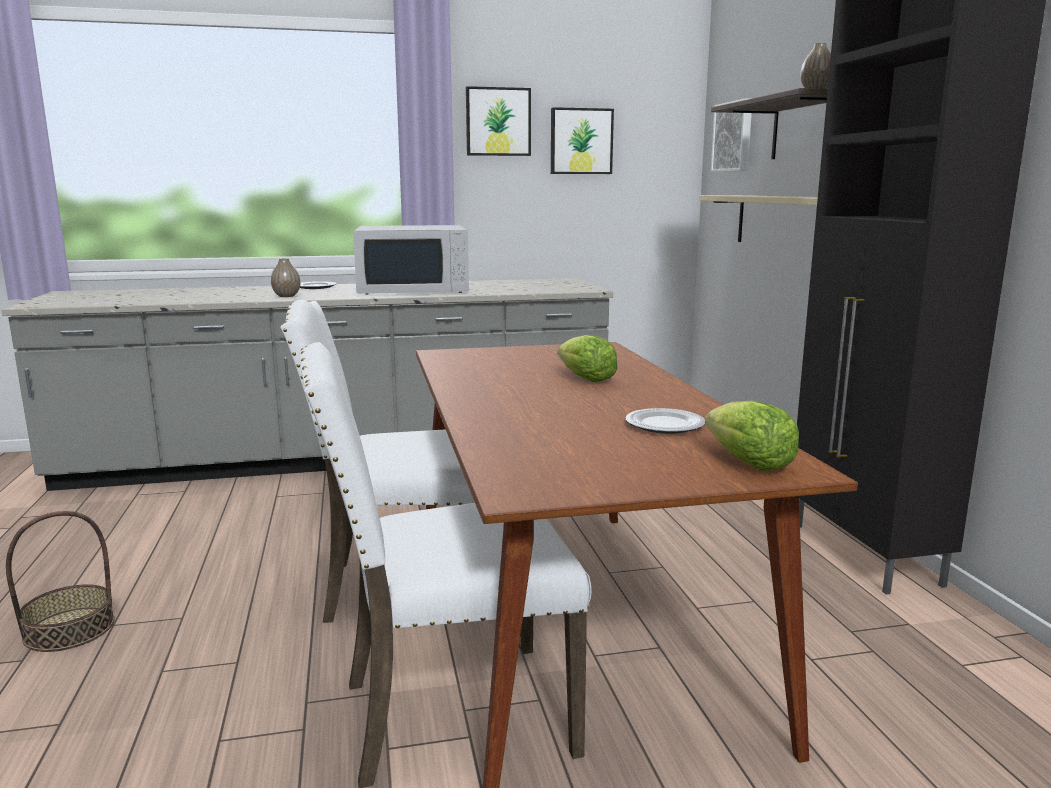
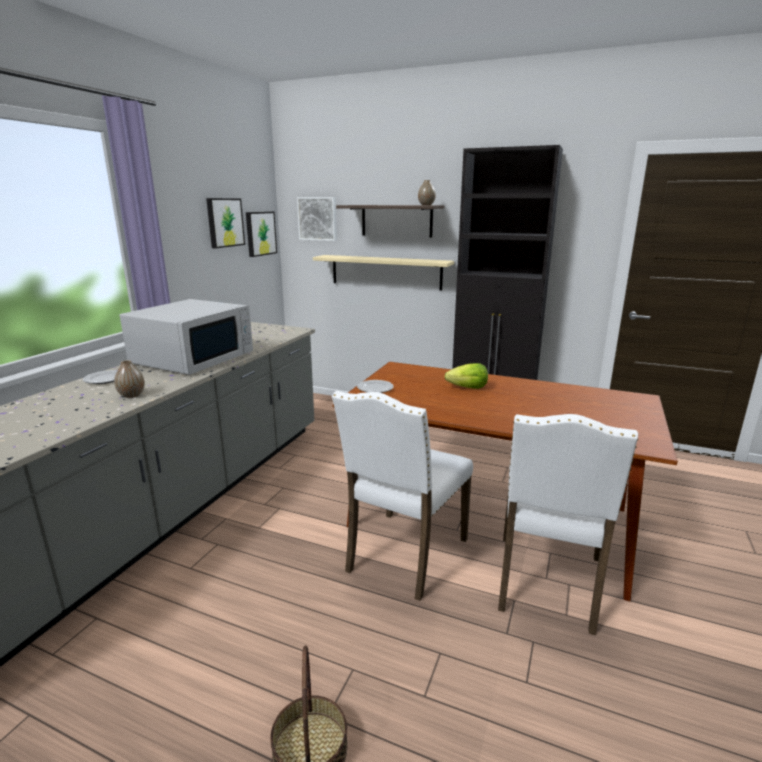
camera: 55 degrees left, 5 degrees up
picture [466,86,531,156] -> picture moved to [246,211,277,257]
plate [625,408,705,434] -> plate moved to [357,380,394,393]
lettuce [705,401,799,471] -> none

